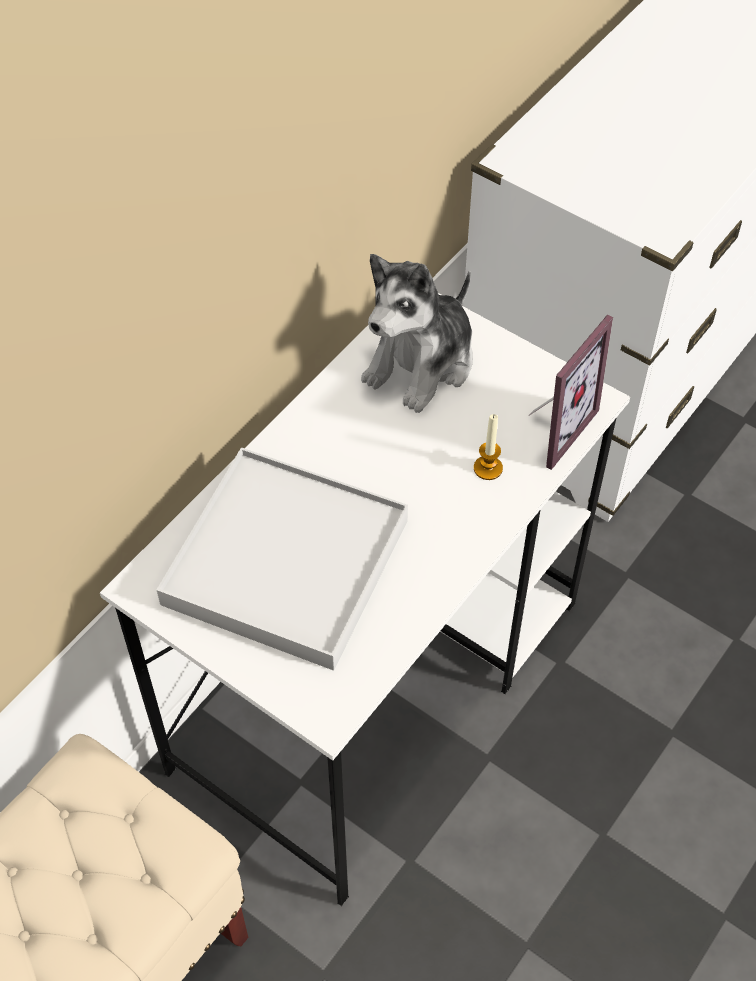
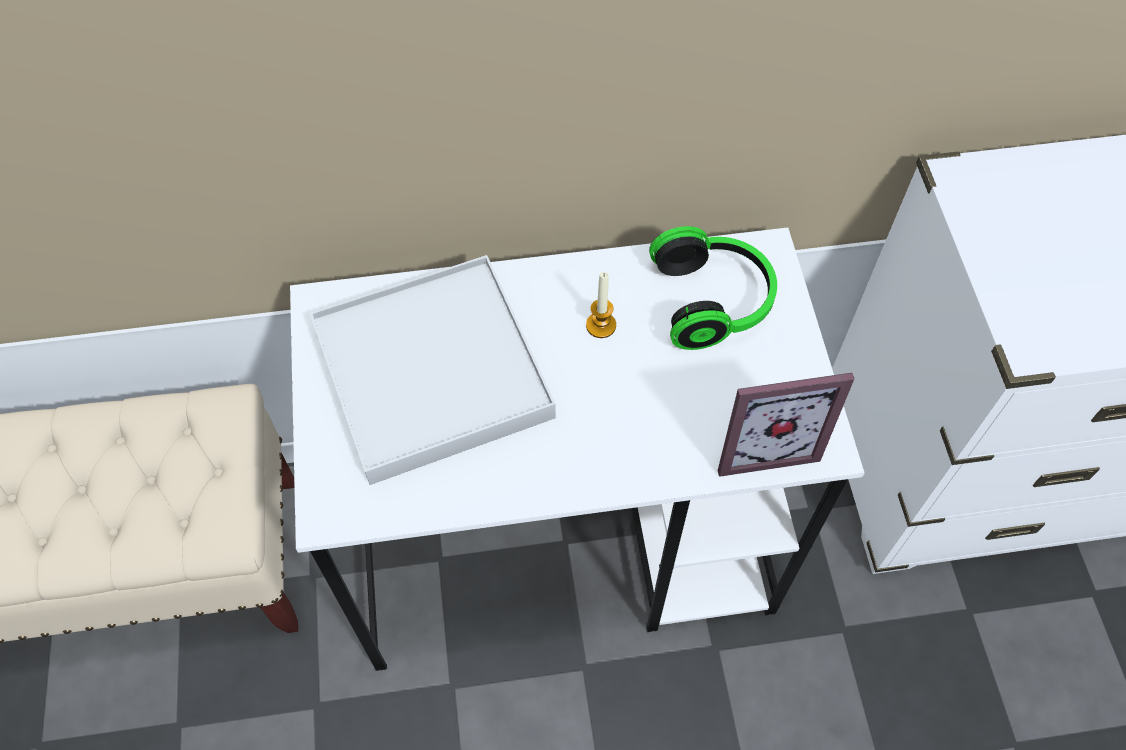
camera: 45 degrees right, 5 degrees up
plush toy [361,254,473,413] -> headphones [649,226,777,350]
candle [474,414,503,480] -> candle moved to [586,272,616,338]

